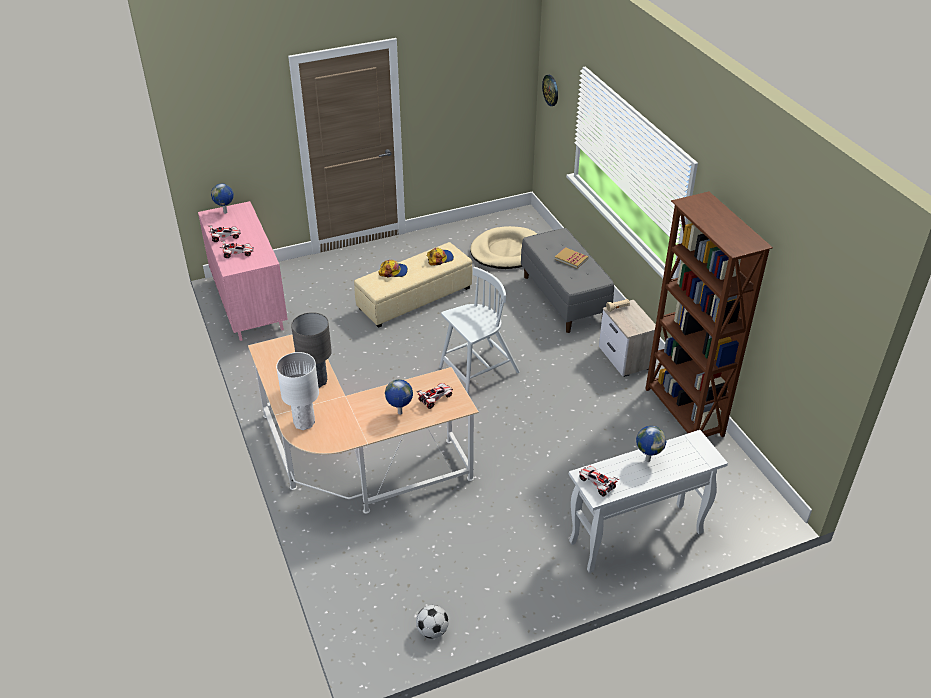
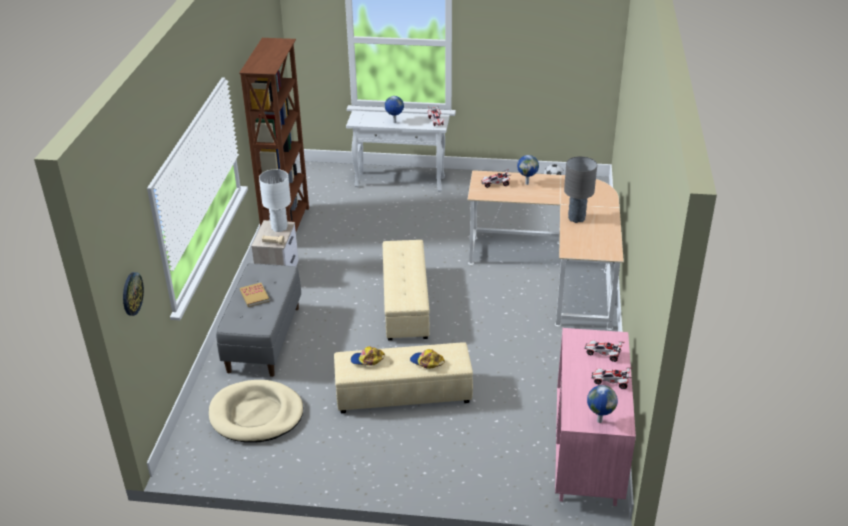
camera: 150 degrees left, 5 degrees down
white table lamp [276,352,319,430] -> white table lamp moved to [259,169,291,232]
white chair [439,267,520,395] -> beige ottoman [382,240,430,341]

